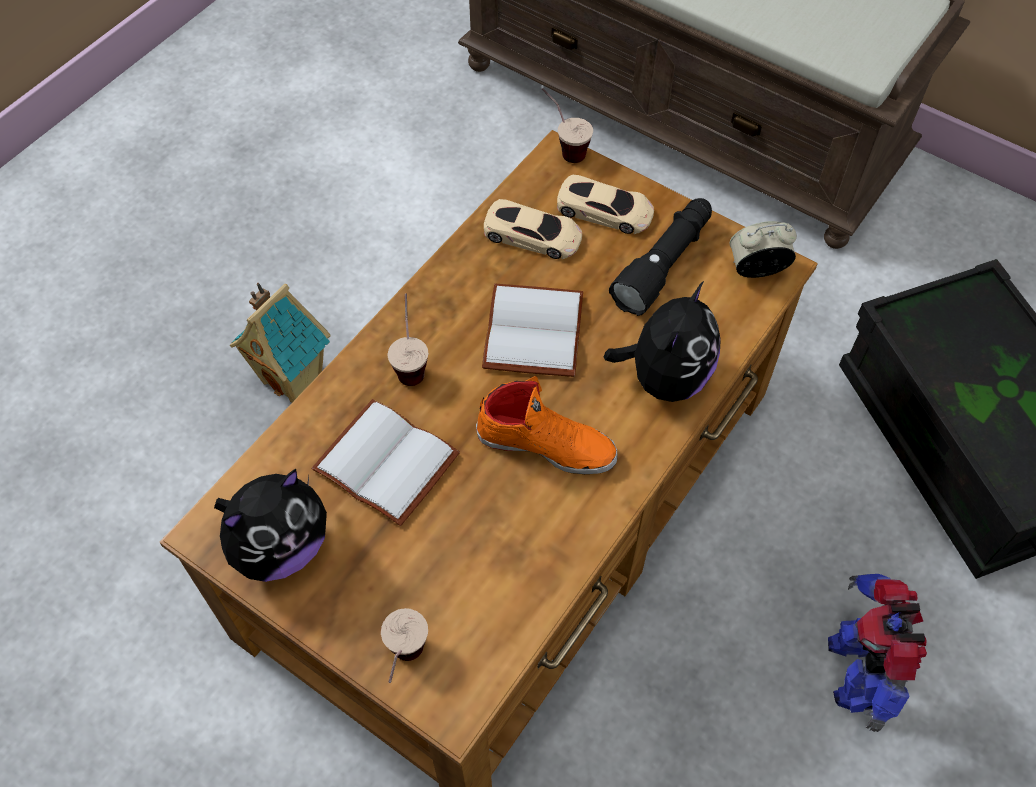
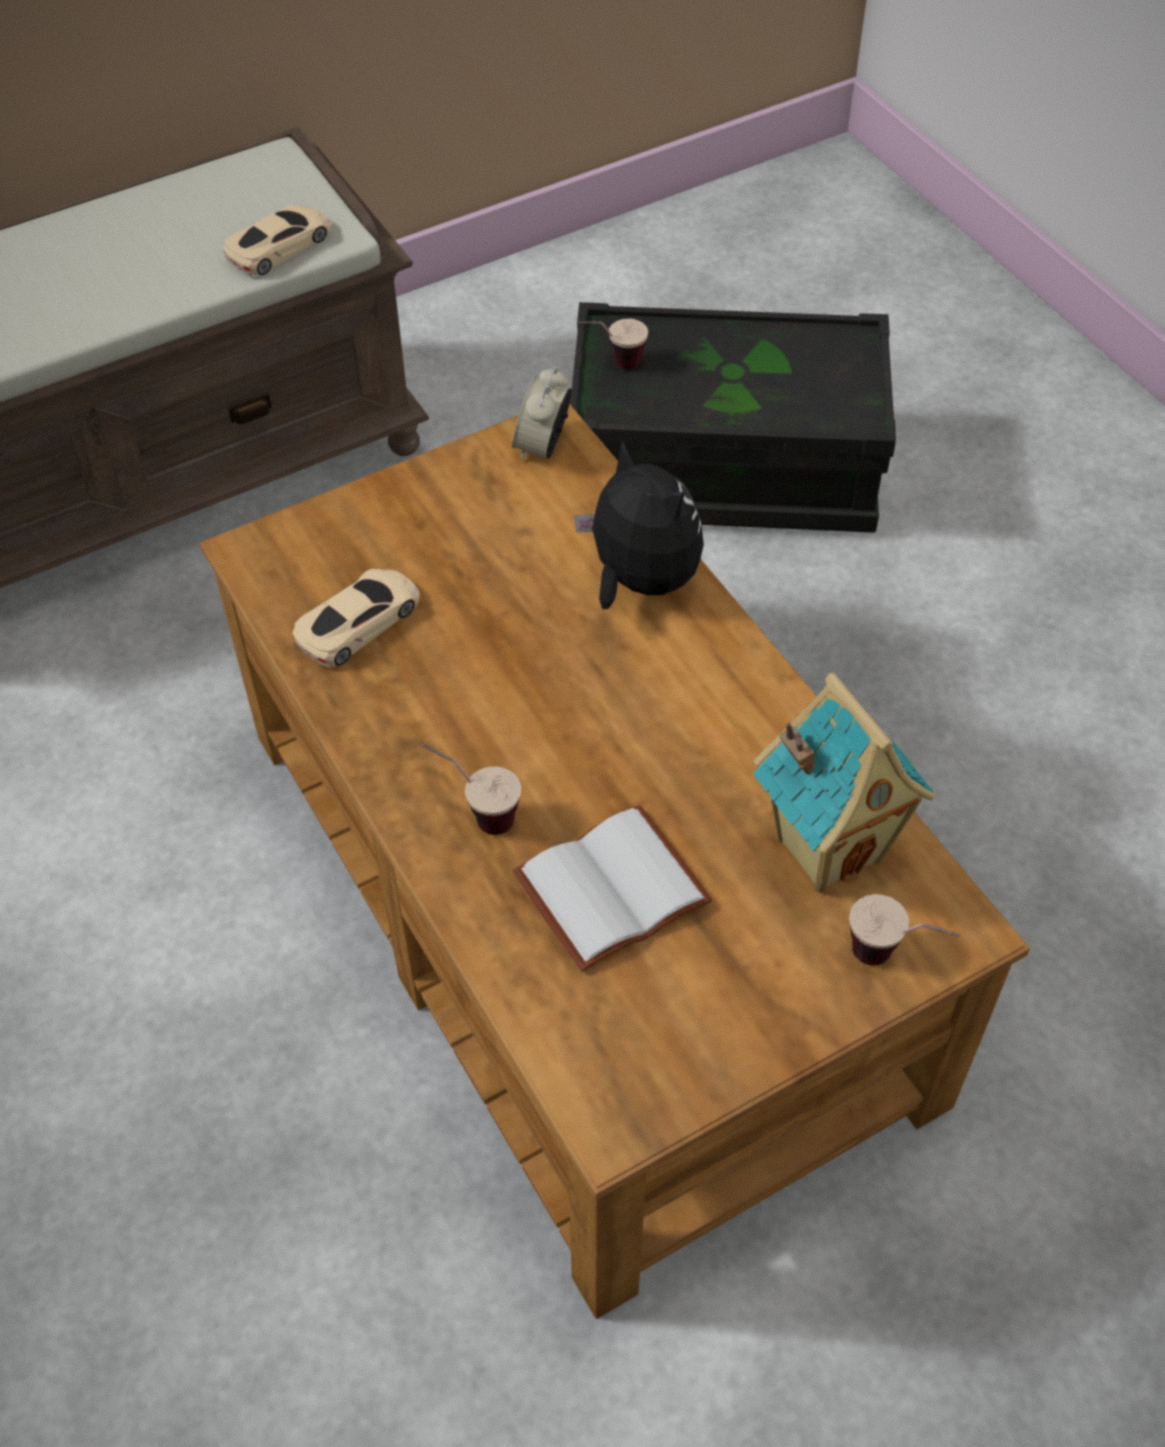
camera: 65 degrees left, 5 degrees down
plush toy [214,469,327,582] -> none
toy house [230,283,331,403] -> toy house moved to [753,673,935,893]
orange shoe [476,376,618,474] -> none
white book [482,284,583,377] -> none
cup [542,88,593,163] -> cup moved to [578,319,648,370]
beige toy car [557,175,654,234] -> beige toy car moved to [223,204,331,275]
black flashlight [609,198,712,316] -> none
toy robot [828,574,927,732] -> none

